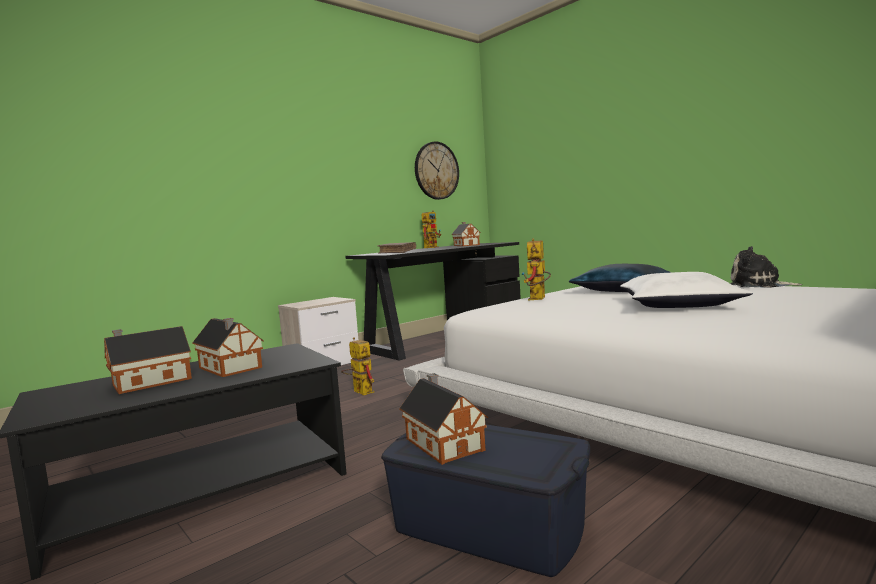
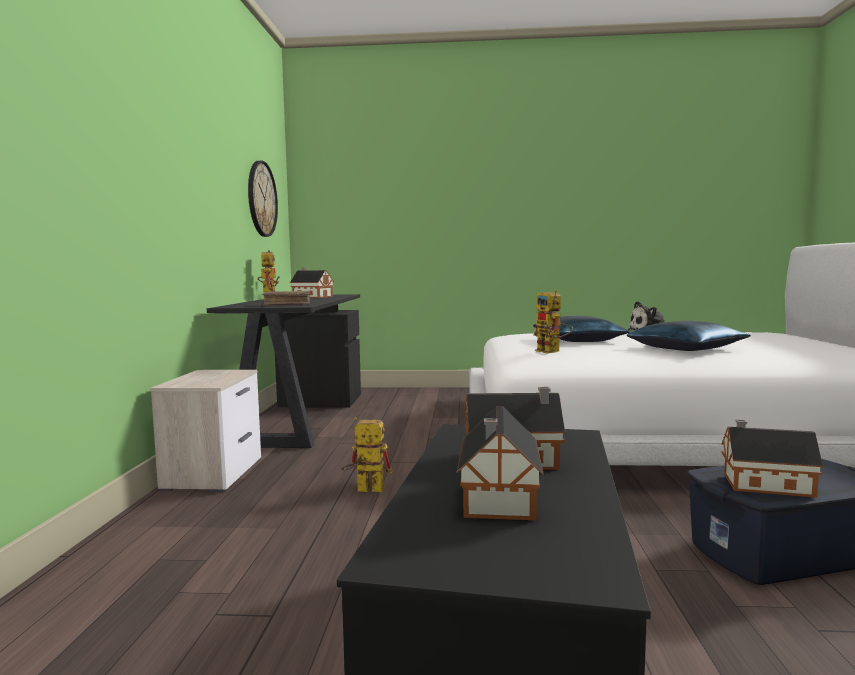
camera: 45 degrees left, 0 degrees up
white pillow [620,272,753,308] -> blue pillow [627,321,751,351]

